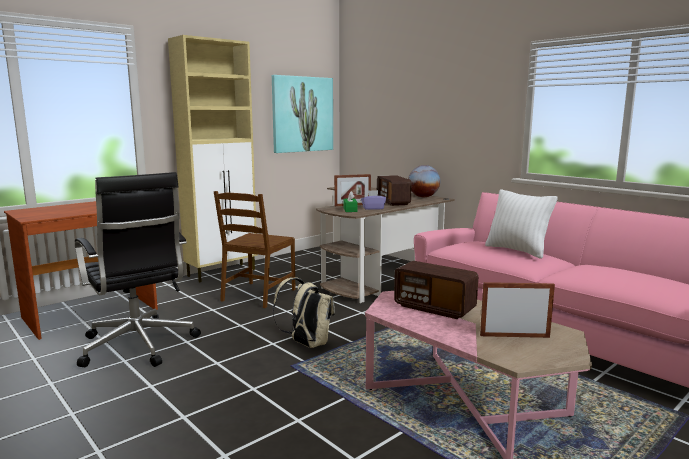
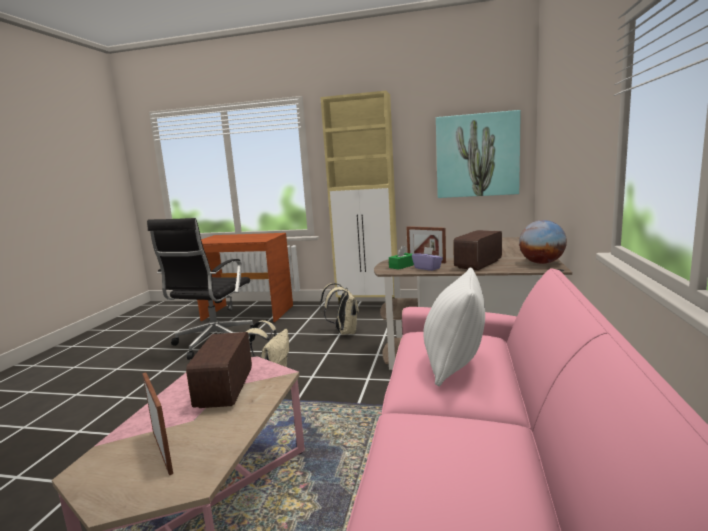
camera: 55 degrees right, 0 degrees up
brown chair [213,191,295,308] -> beige backpack [320,283,359,335]

